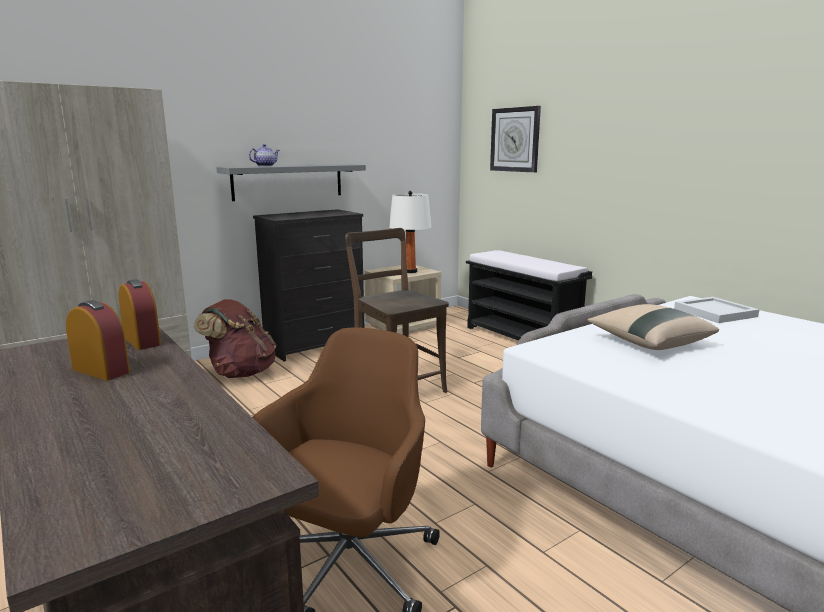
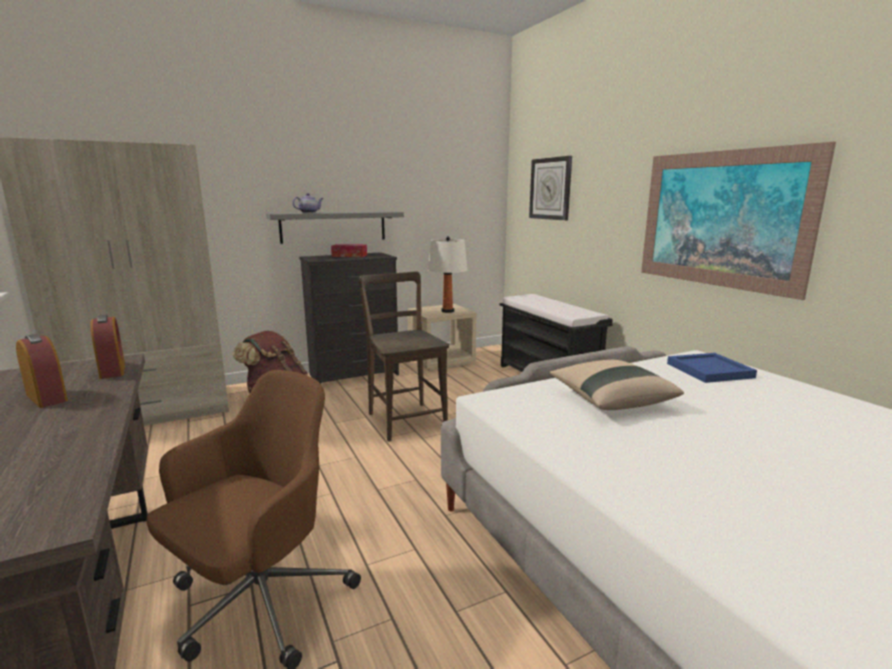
camera: 10 degrees right, 0 degrees up
white tray [674,297,759,323] -> blue tray [667,353,757,383]
none -> tissue box [331,244,367,257]
none -> picture [641,142,836,300]

